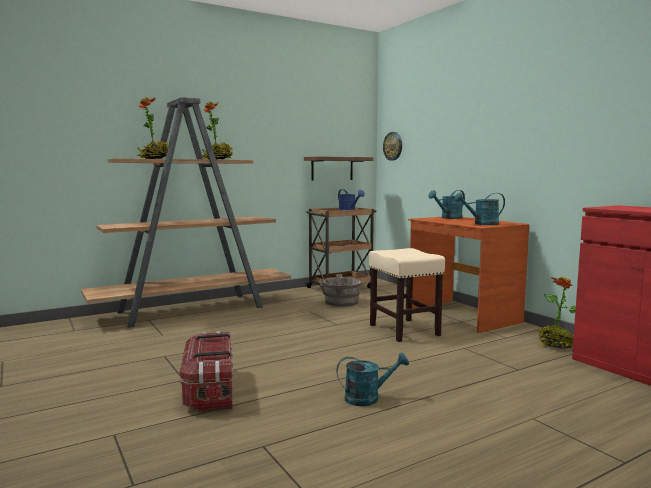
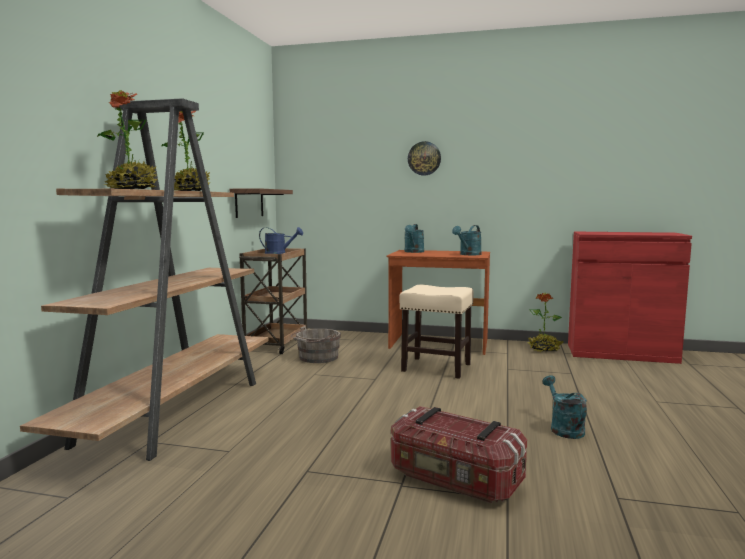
camera: 45 degrees left, 0 degrees up
turquoise watering can [336,352,409,406] -> turquoise watering can turned 45 degrees counterclockwise [542,375,587,439]
wall clock [383,132,402,161] -> wall clock moved to [408,141,441,176]

